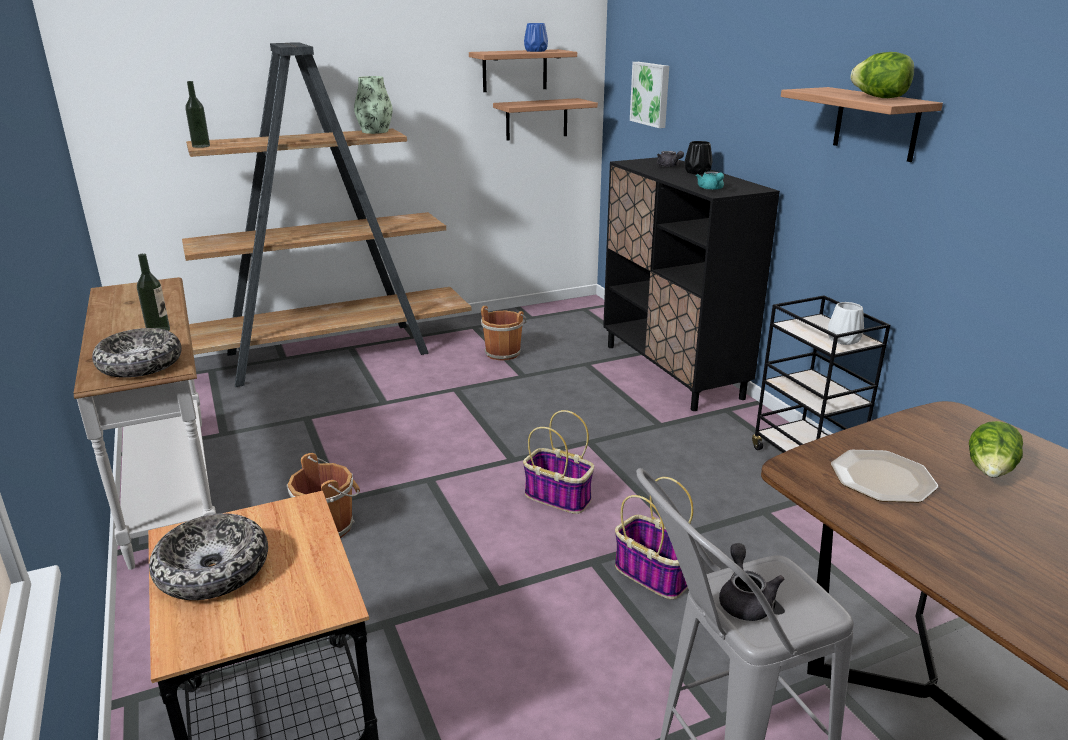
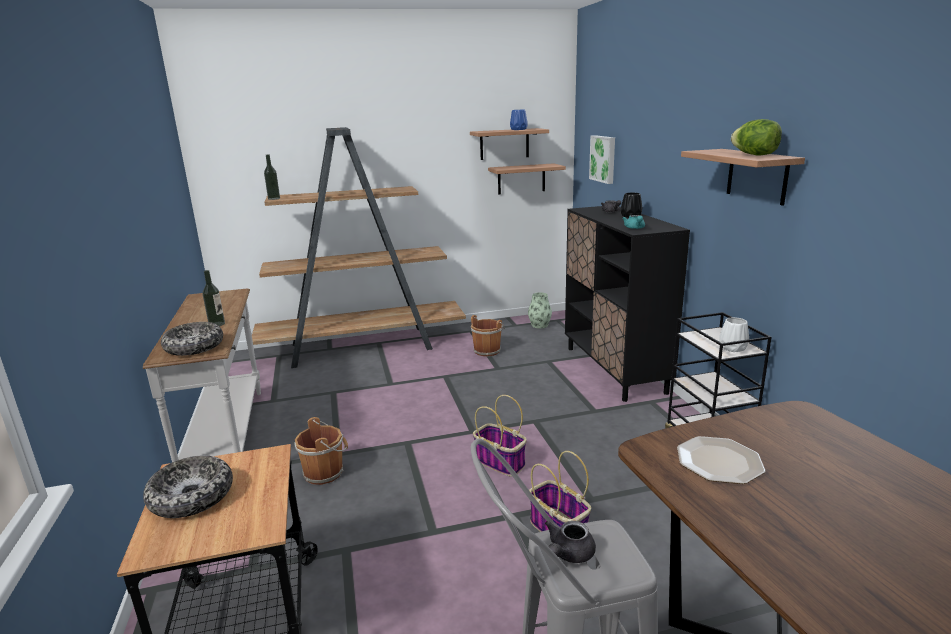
camera: 10 degrees right, 5 degrees down
vase [354,76,393,134] -> vase moved to [528,292,552,329]
grey teapot [719,543,784,621] -> grey teapot turned 150 degrees counterclockwise [545,521,596,563]
lettuce [969,421,1023,478] -> none

